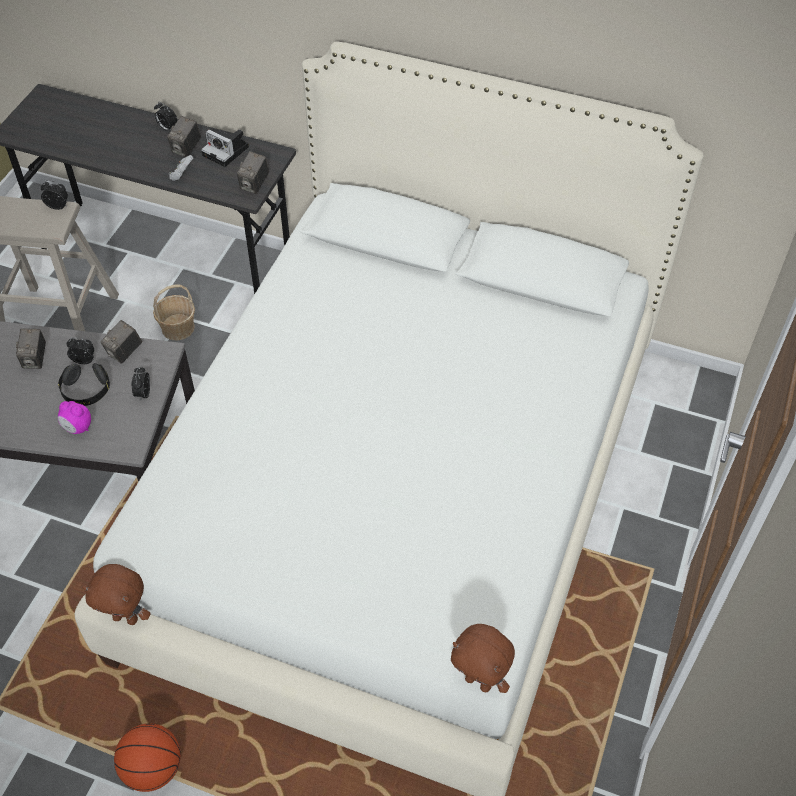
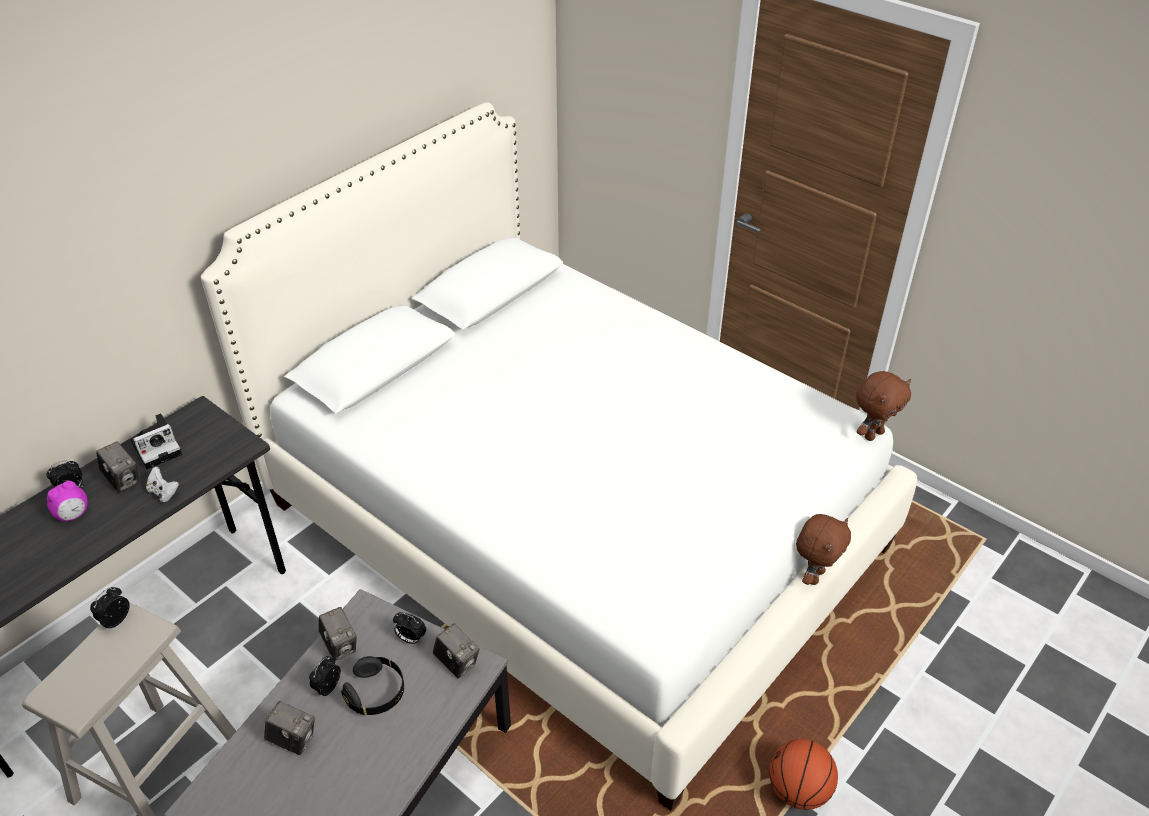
camera: 70 degrees left, 10 degrees down
alarm clock [58,401,91,434] -> alarm clock moved to [47,481,88,522]
brown plush toy [82,564,151,625] -> brown plush toy moved to [796,514,851,585]
basket [153,284,195,341] -> none
camera [237,151,269,194] -> camera moved to [433,623,480,678]

